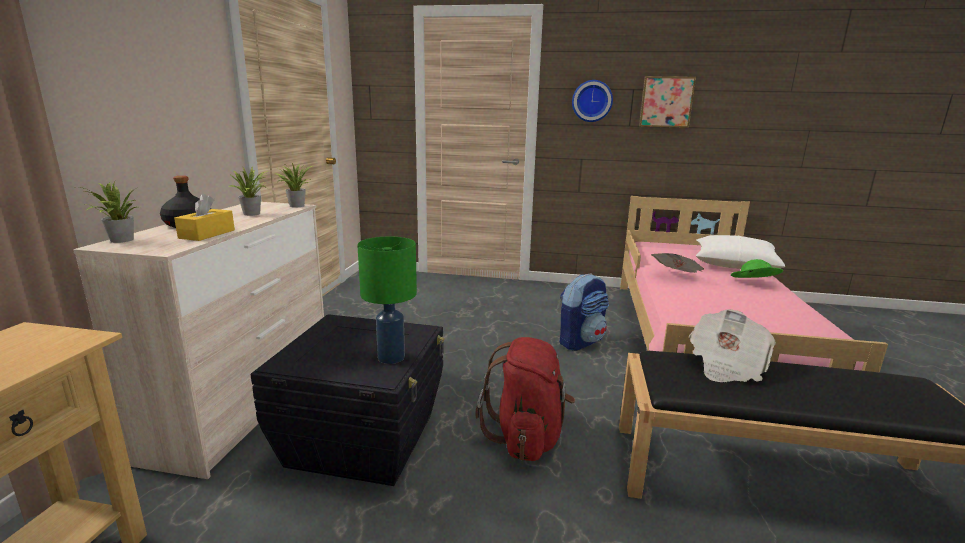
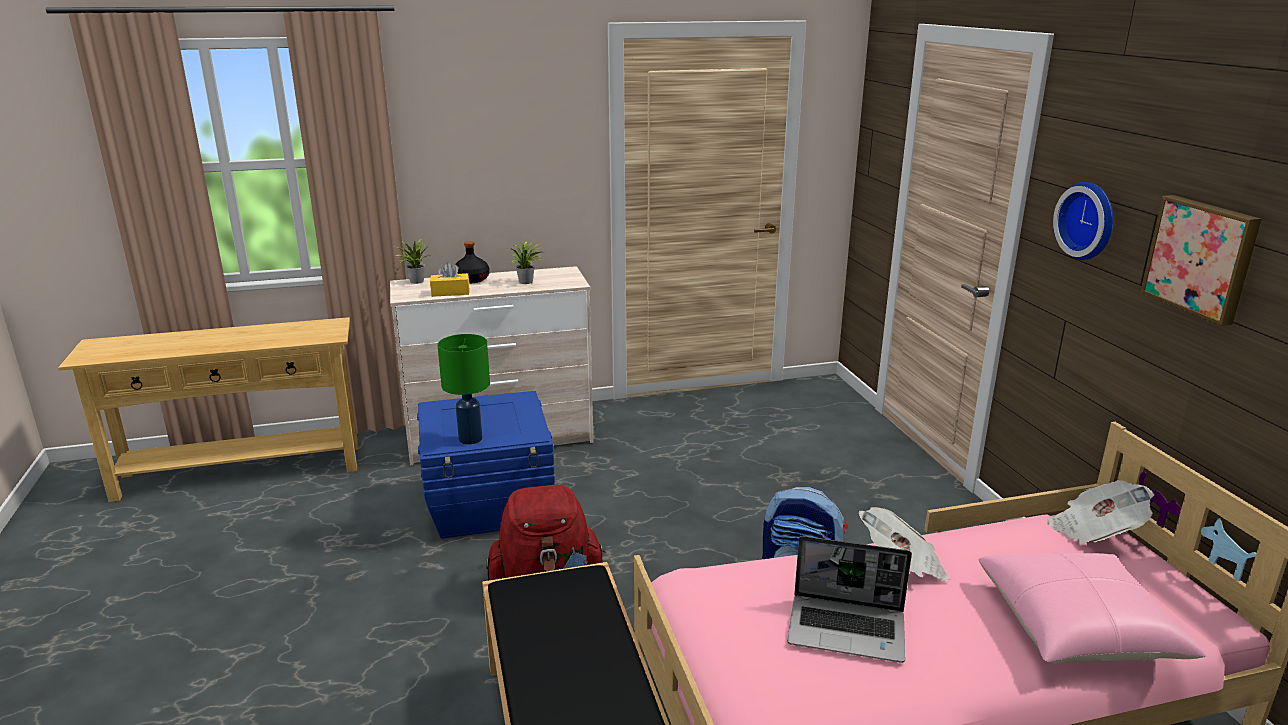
camera: 65 degrees right, 5 degrees up
black storage box [250,314,444,486] -> blue storage box [417,391,555,539]
potted plant [275,163,312,207] -> none
newspaper [689,309,776,382] -> newspaper moved to [1047,480,1154,545]
white pillow [696,235,785,269] -> pink pillow [978,552,1207,664]
green hat [731,259,783,278] -> none
none -> laptop [787,536,912,663]

